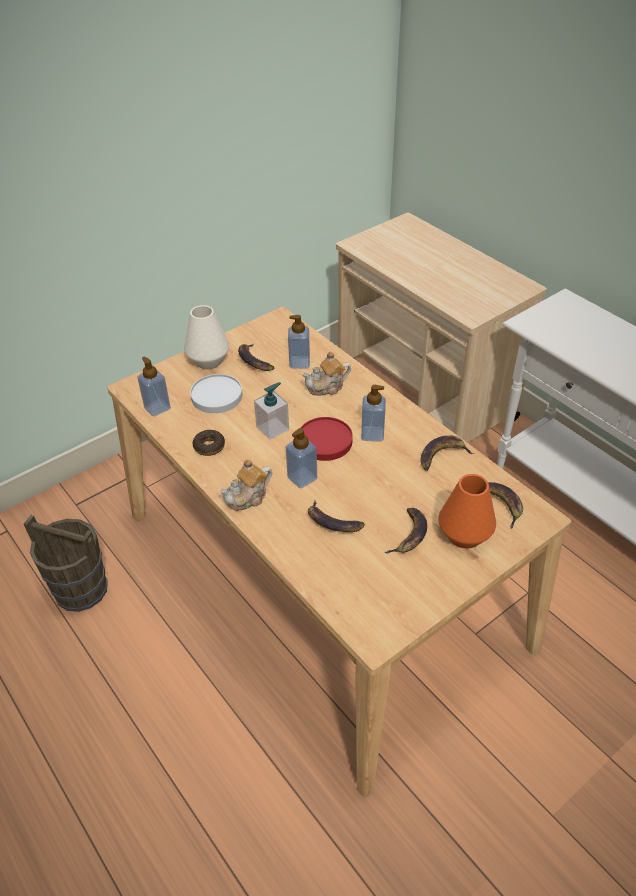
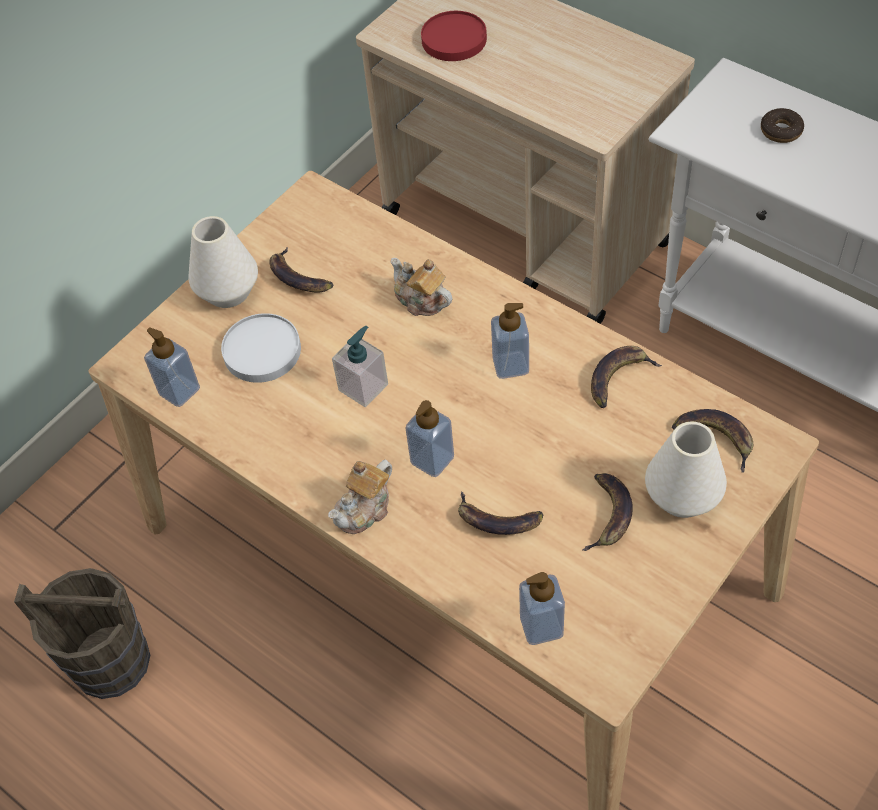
camera: 10 degrees left, 10 degrees up
donut [193,430,225,456] -> donut moved to [761,108,804,143]
soap dispenser [288,315,310,369] -> soap dispenser moved to [519,572,565,645]
red plate [301,417,353,461] -> red plate moved to [421,11,487,61]
teapot [302,351,351,396] -> teapot turned 75 degrees clockwise [390,258,453,316]
orange vase [438,474,496,548] -> white vase [645,422,727,518]

